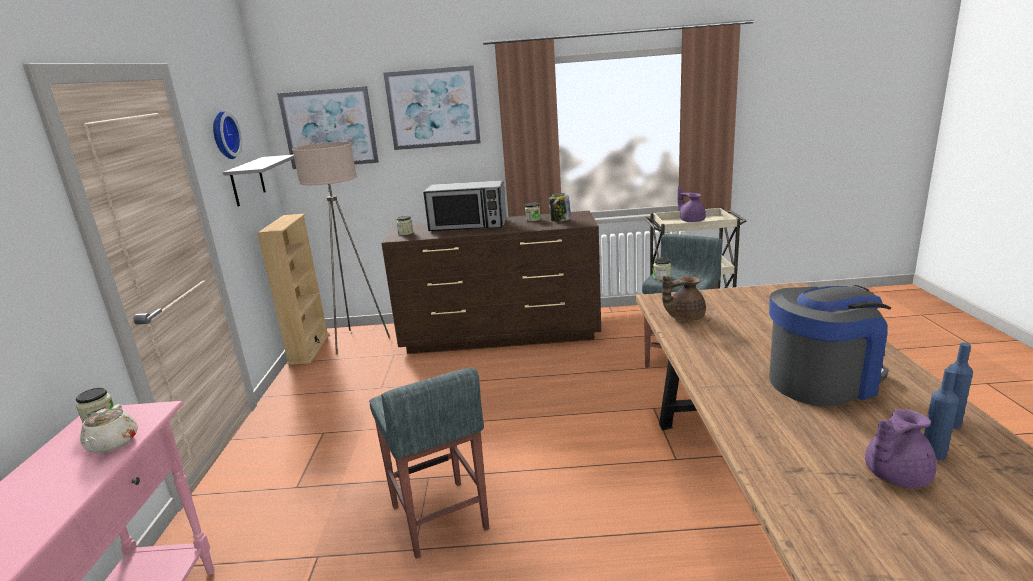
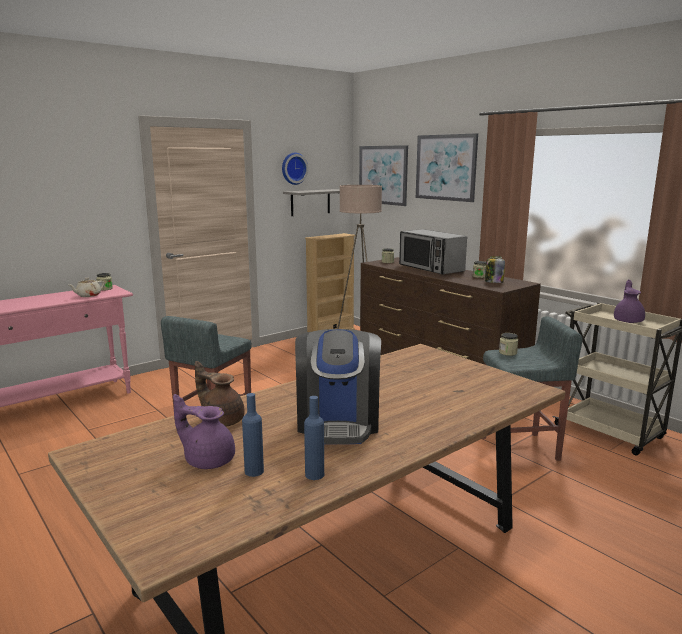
camera: 50 degrees right, 5 degrees down
brown teapot [662,276,706,321] -> brown teapot moved to [195,361,245,427]
coffee machine [769,285,891,407] -> coffee machine turned 60 degrees clockwise [295,329,381,444]

